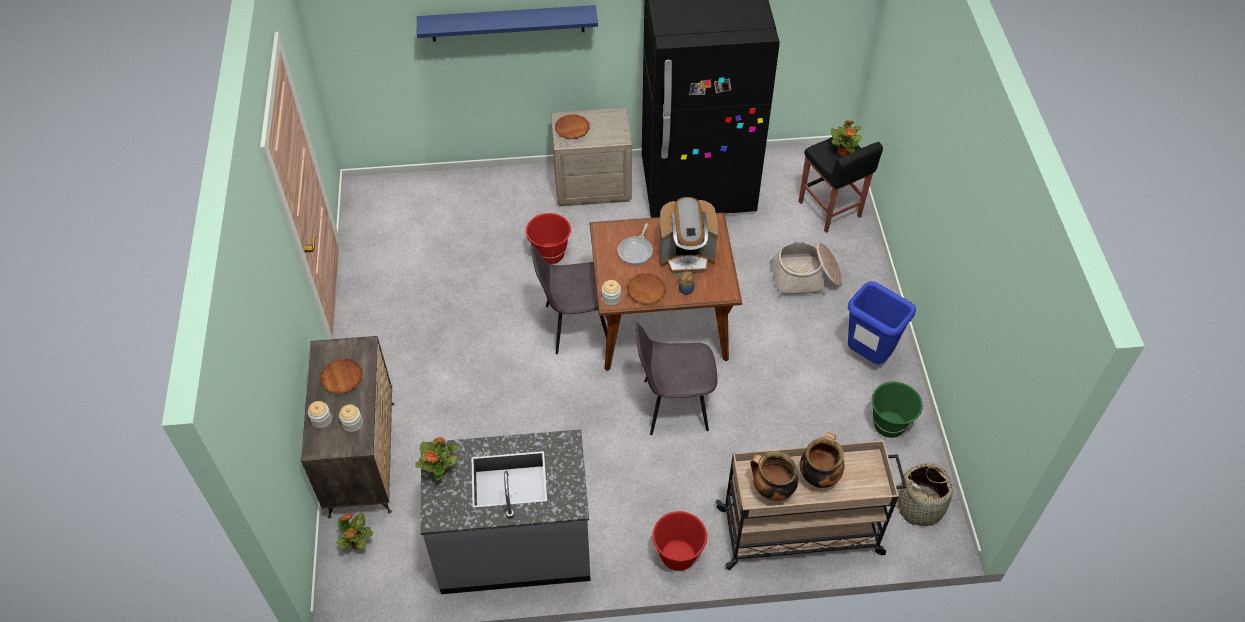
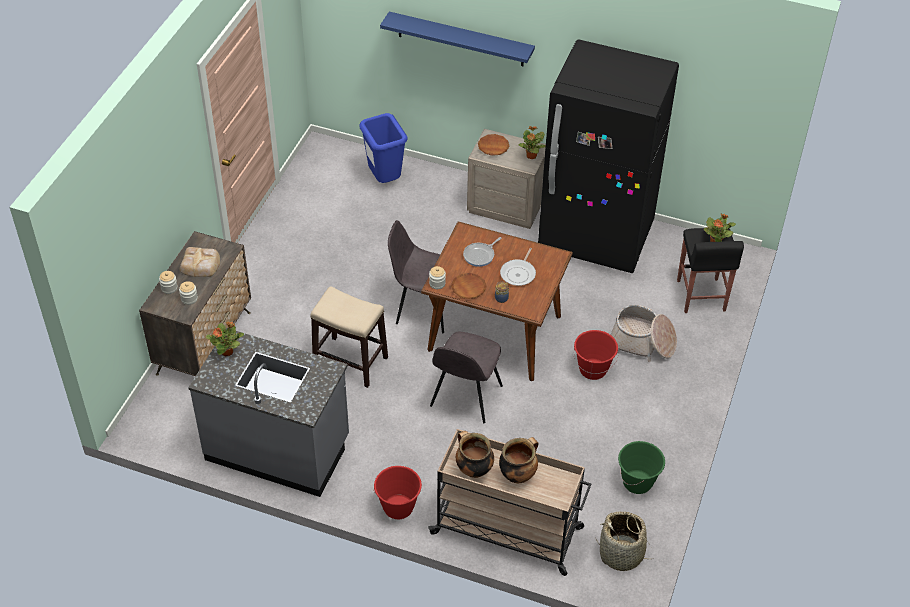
camera: 25 degrees right, 5 degrees down
brown plate [320,359,363,394] -> bread [180,247,220,277]
potted plant [337,512,373,549] -> potted plant moved to [518,126,546,159]
red bucket [526,213,572,264] -> red bucket moved to [573,330,619,380]
grey chair [635,323,718,435] -> grey chair turned 90 degrees counterclockwise [430,332,503,423]
coffee machine [659,197,718,274] -> frying pan [500,248,536,286]
blue trash can [848,281,916,364] -> blue trash can moved to [359,113,408,183]
none -> stool [311,287,388,388]

